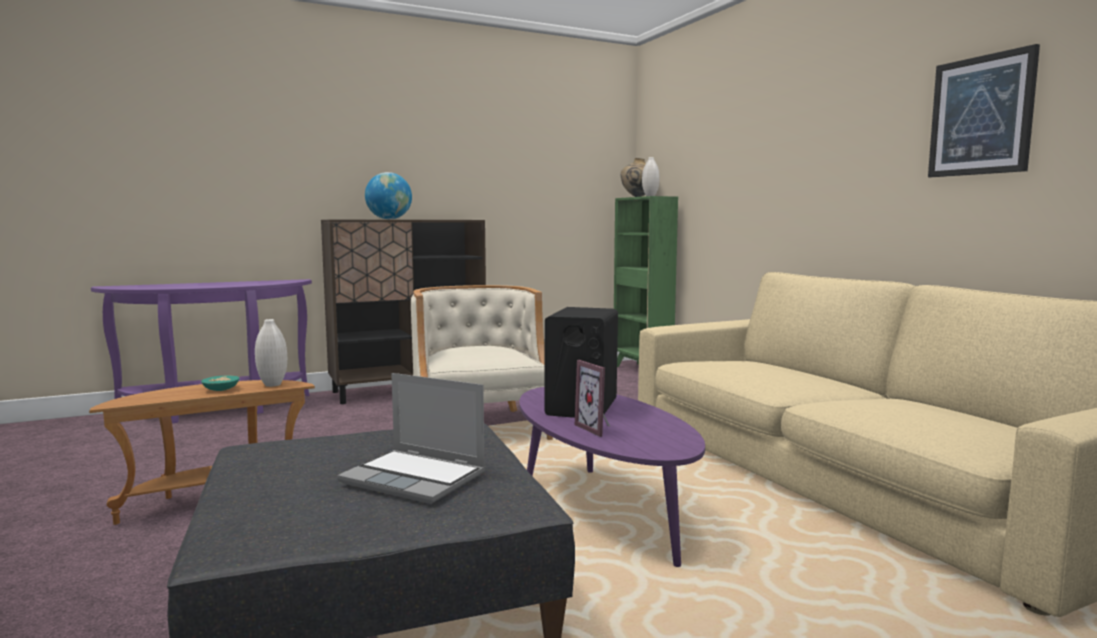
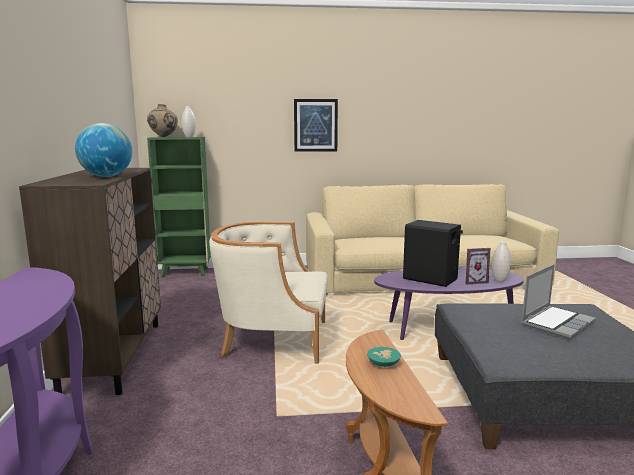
camera: 70 degrees left, 5 degrees up
white vase [255,319,287,387] -> white vase moved to [492,241,511,282]
picture [928,44,1040,177] -> picture moved to [294,99,338,152]

